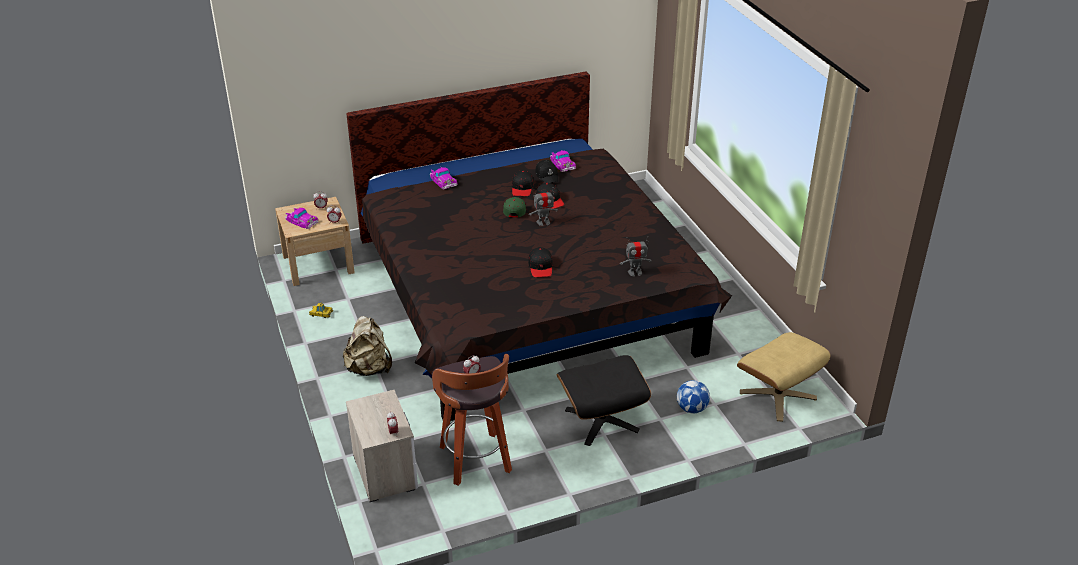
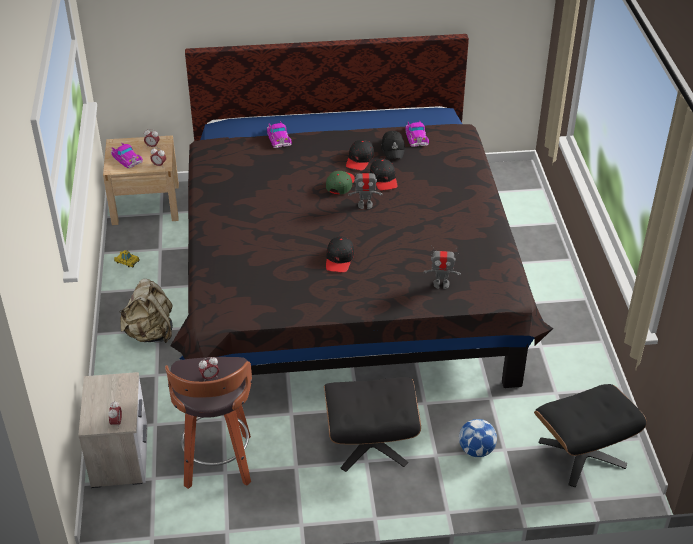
camera: 15 degrees right, 5 degrees up
beige ottoman [737,332,831,422] -> black ottoman [534,384,647,487]

